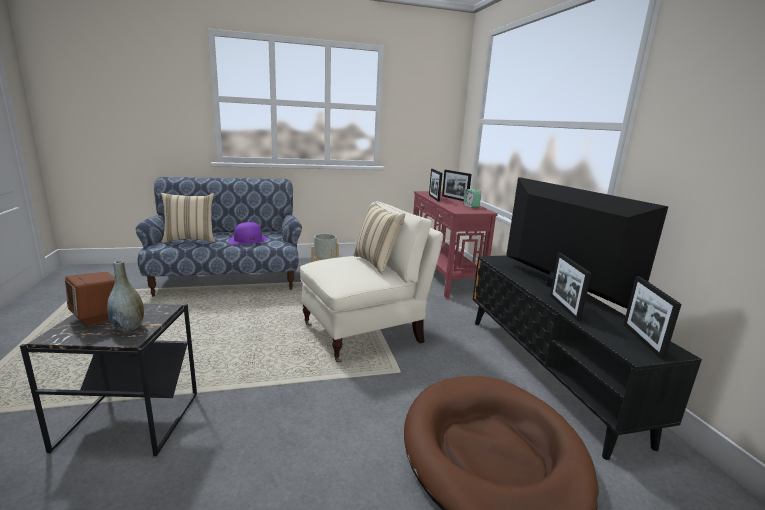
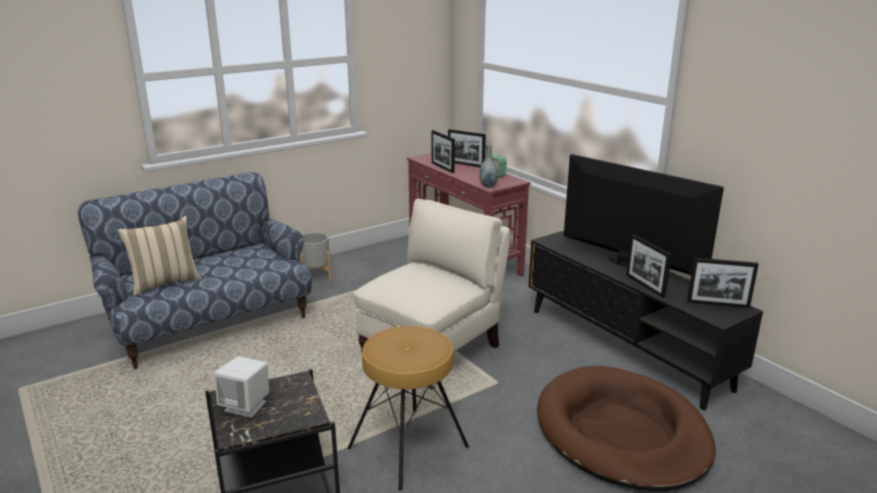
camera: 20 degrees left, 5 degrees up
brown speaker [65,272,115,327] -> white speaker [214,356,269,418]
grey vase [107,261,144,331] -> grey vase moved to [479,144,498,187]
purple hat [228,222,268,245] -> none
beige pillow [353,202,405,275] -> none
picture frame [624,276,682,359] -> picture frame turned 60 degrees counterclockwise [687,258,759,308]
none -> brown stool [348,326,469,491]

